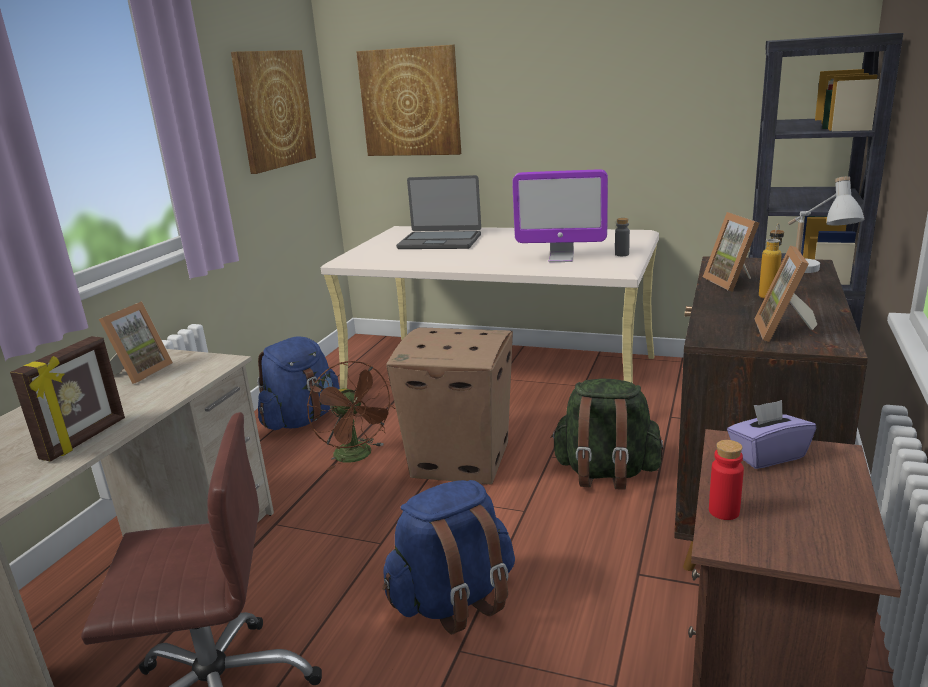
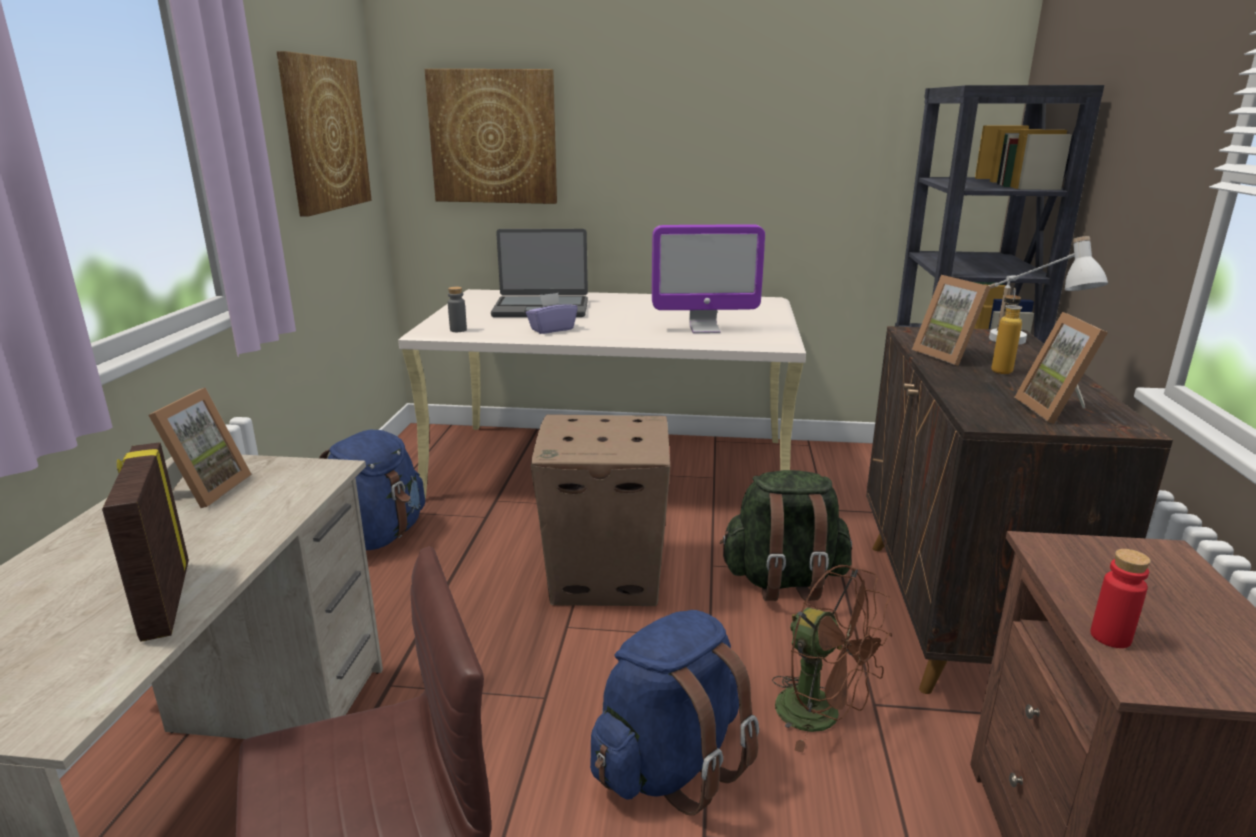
camera: 15 degrees left, 0 degrees up
picture frame [10,336,125,461] -> picture frame turned 150 degrees clockwise [102,442,189,642]
brown fan [307,361,396,471] -> brown fan moved to [772,565,892,752]
grey bottle [615,218,630,256] -> grey bottle moved to [448,287,467,332]
purple tissue box [727,400,816,469] -> purple tissue box moved to [526,293,578,334]

